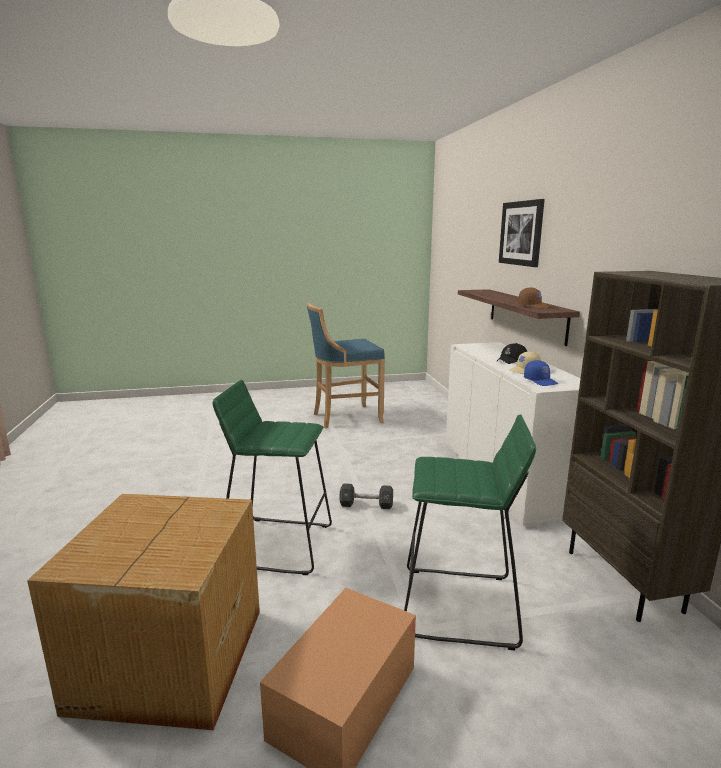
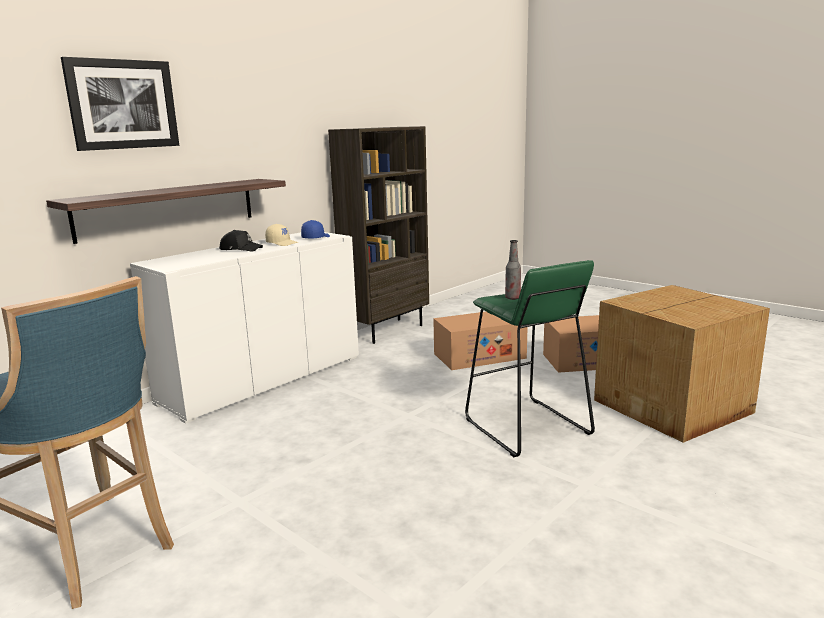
camera: 125 degrees left, 0 degrees up
black dumbbell [339,483,393,509] -> none
green stool [404,414,536,651] -> cardboard box [433,312,528,370]
brown cap [518,287,551,309] -> none
none -> bottle [505,240,521,300]

